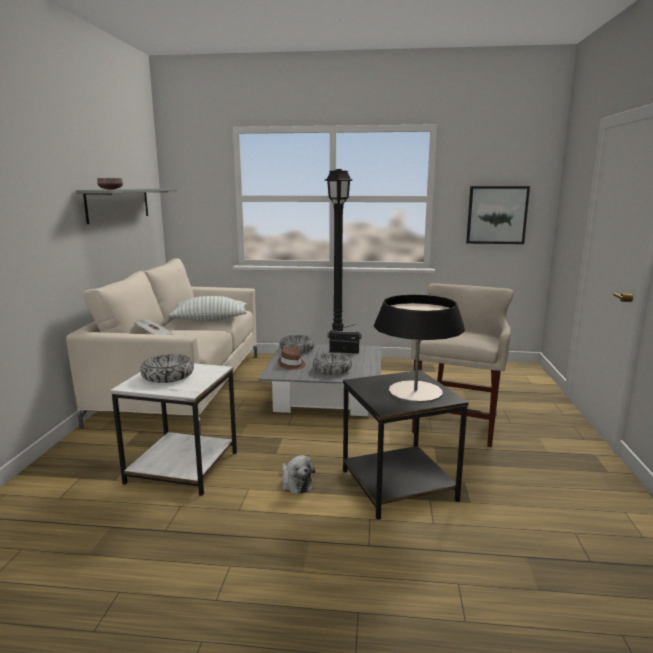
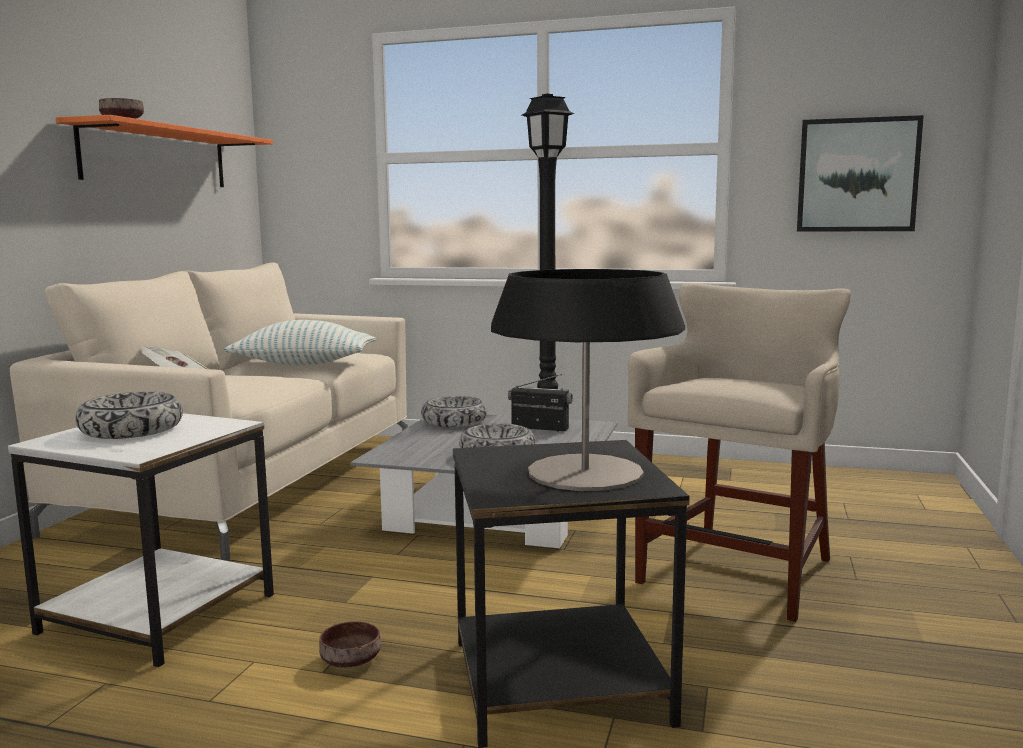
camera: 10 degrees right, 5 degrees down
grey shelf [76,189,177,224] -> orange shelf [56,115,273,187]
brown hat [278,347,305,370] -> none
plush toy [282,455,315,494] -> brown bowl [319,621,381,668]

